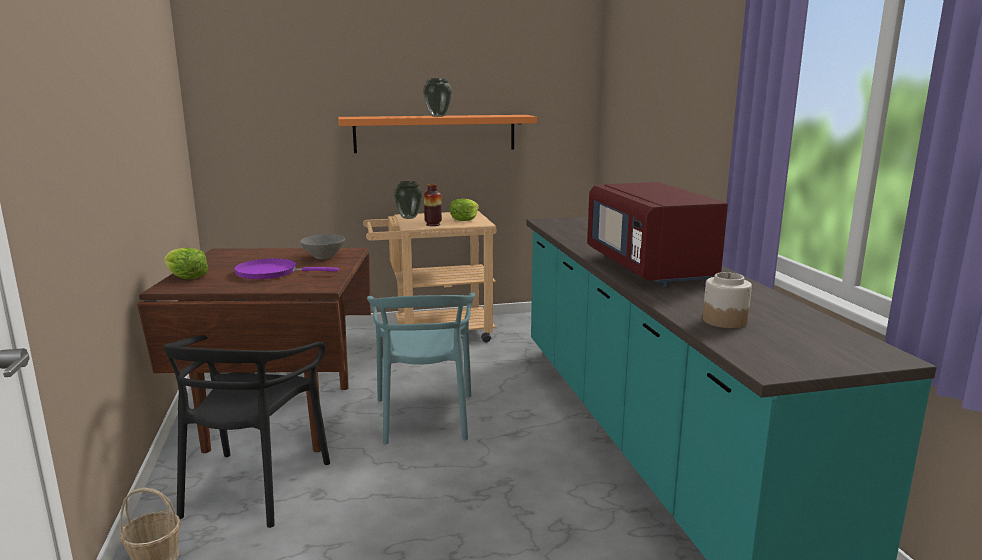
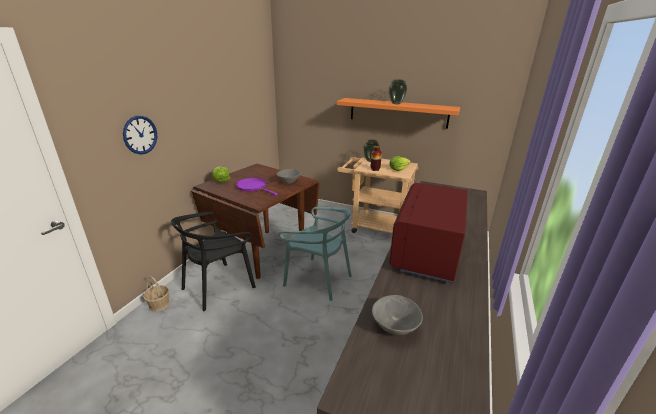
camera: 35 degrees right, 10 degrees up
turquoise chair [367,293,475,444] -> turquoise chair turned 90 degrees counterclockwise [279,207,352,301]
jar [703,272,752,328] -> grey bowl [372,295,423,335]
none -> wall clock [123,116,157,155]

